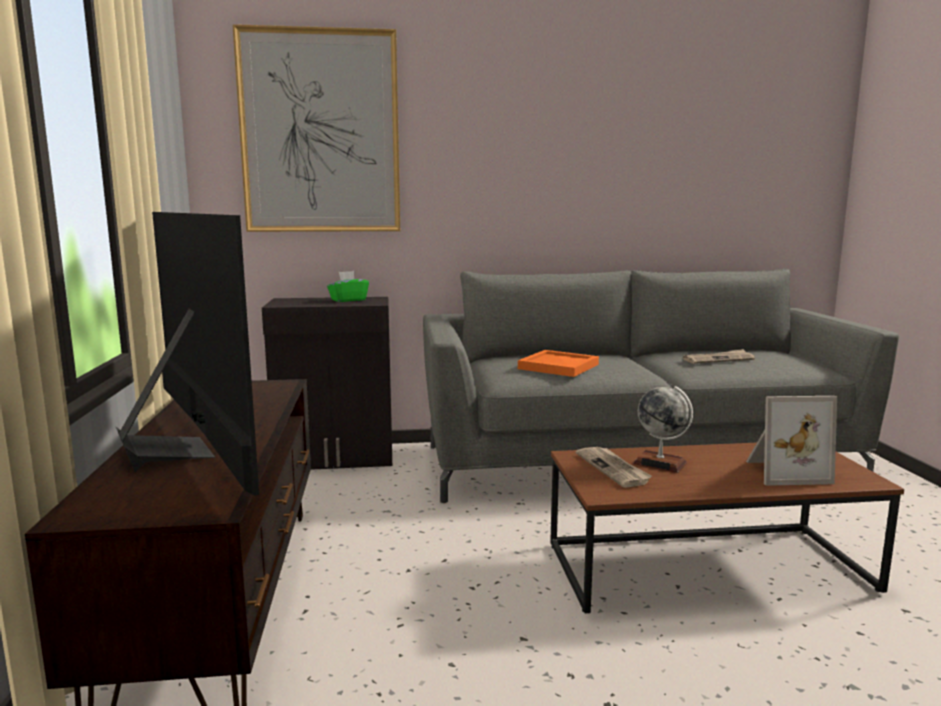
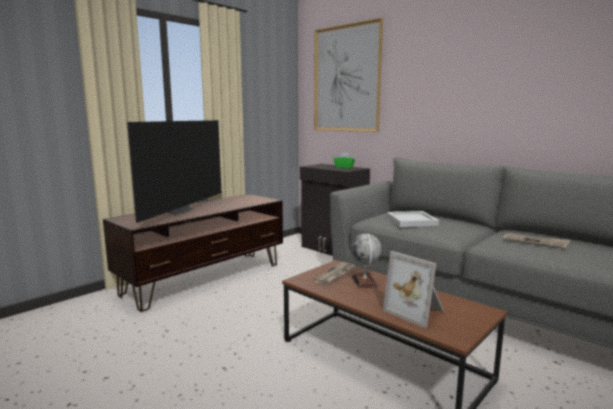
camera: 50 degrees right, 0 degrees up
orange tray [518,350,599,377] -> white tray [387,211,439,227]

